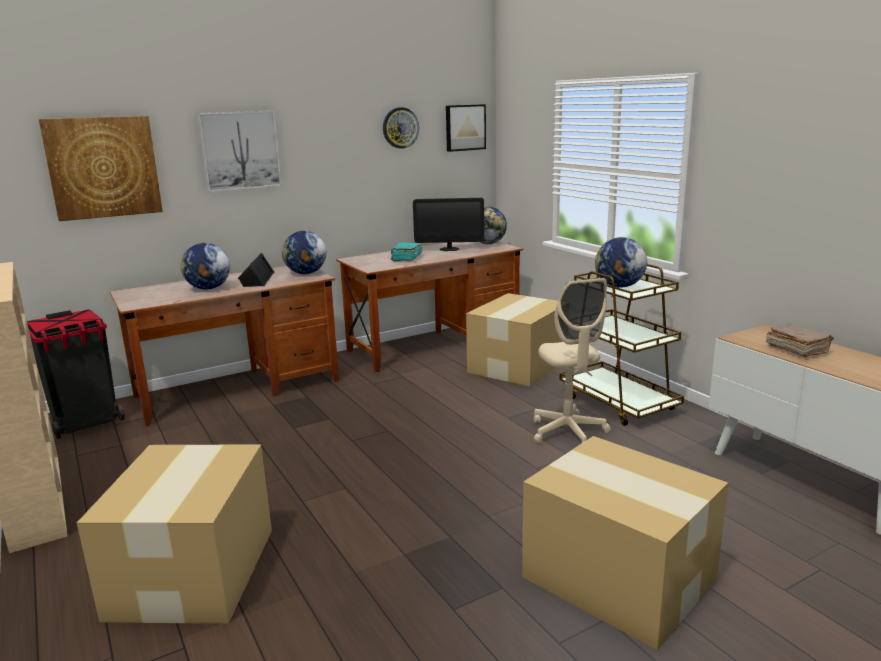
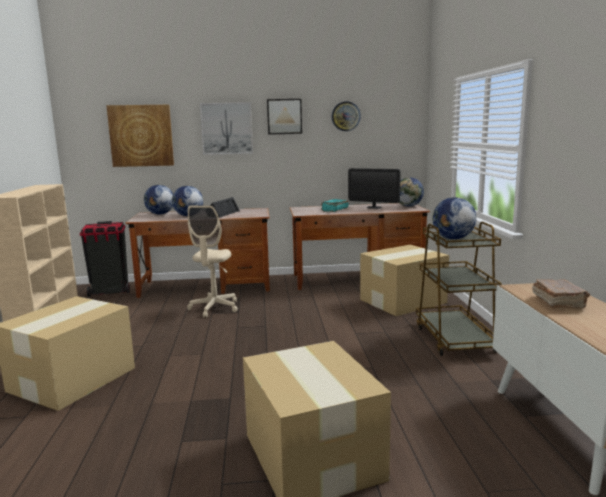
camera: 25 degrees right, 5 degrees down
globe [282,231,326,274] -> globe moved to [143,185,173,214]
picture [446,104,486,152] -> picture moved to [267,99,302,135]
beige office chair [534,278,610,444] -> beige office chair moved to [187,205,238,318]

